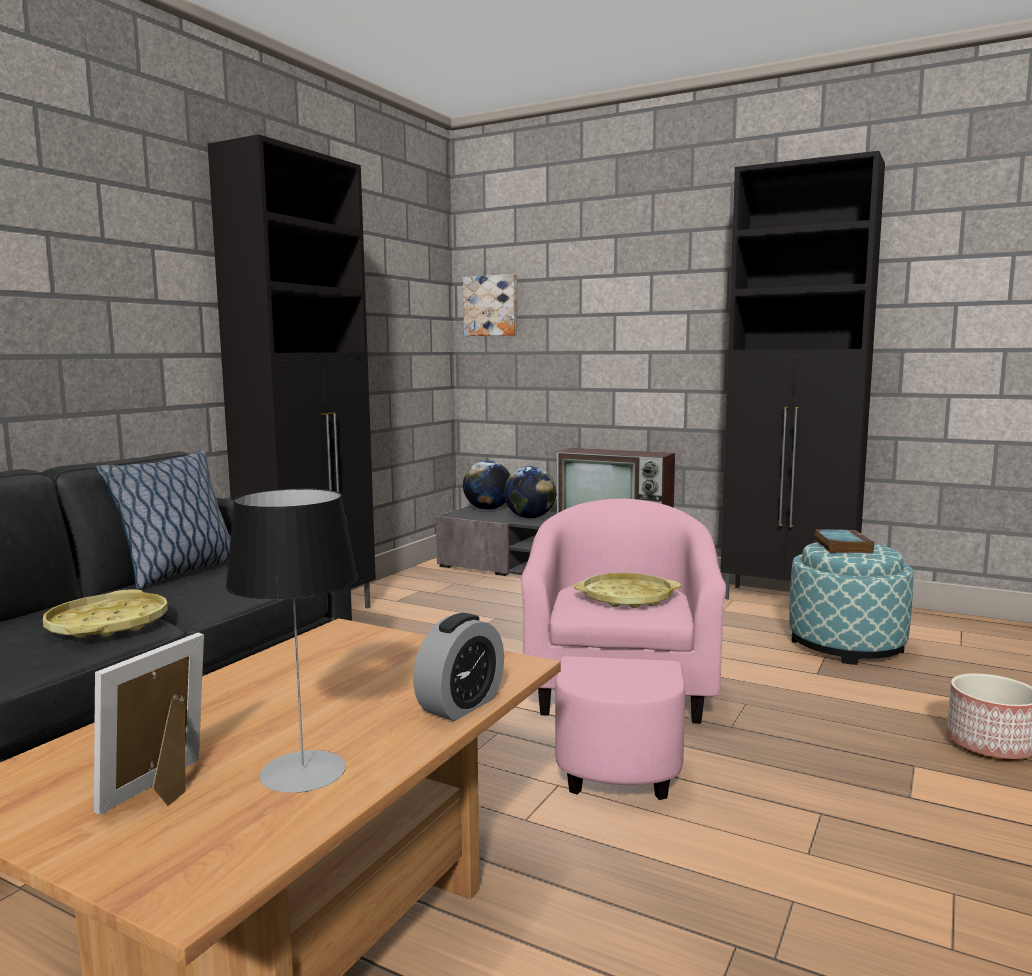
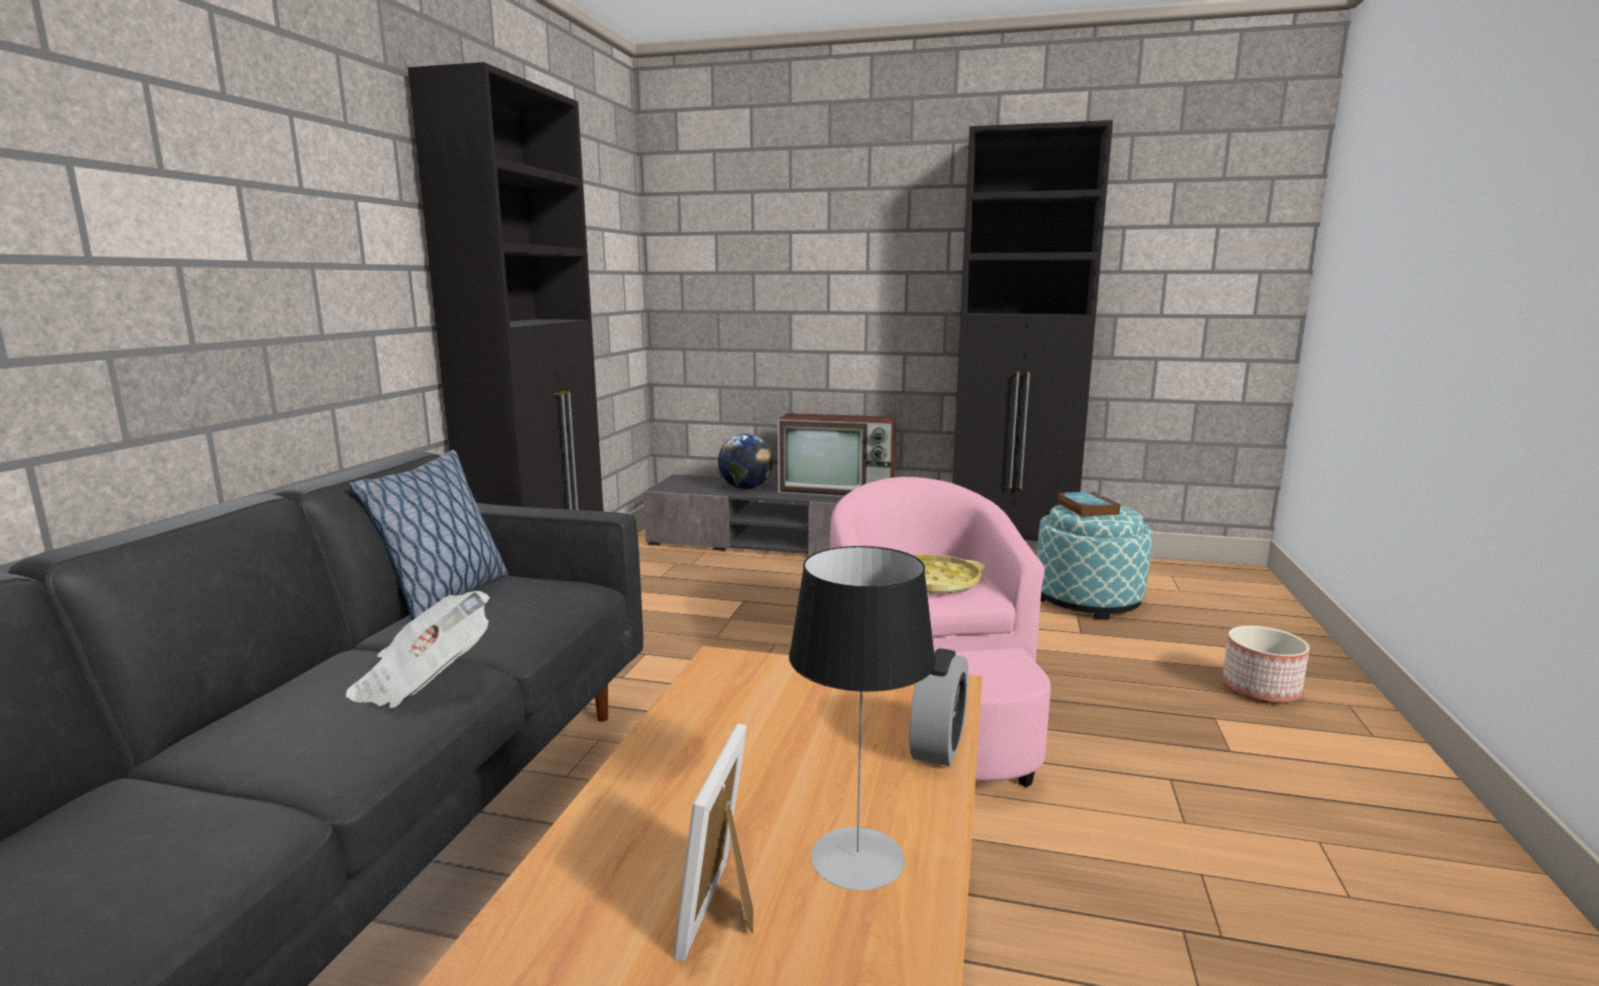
camera: 15 degrees left, 5 degrees up
yellow tray [43,589,168,638] -> newspaper [346,591,490,708]
picture [463,274,517,336] -> none
globe [463,460,510,510] -> none

